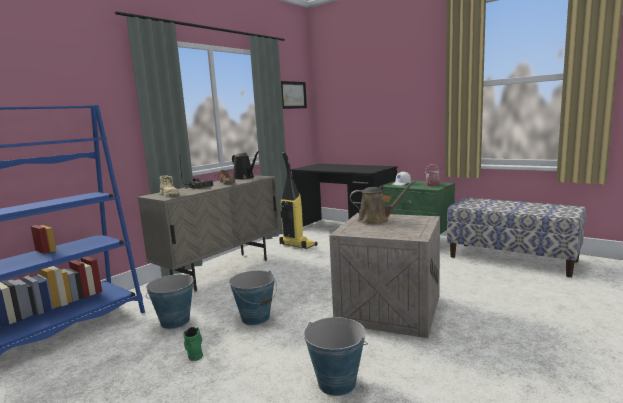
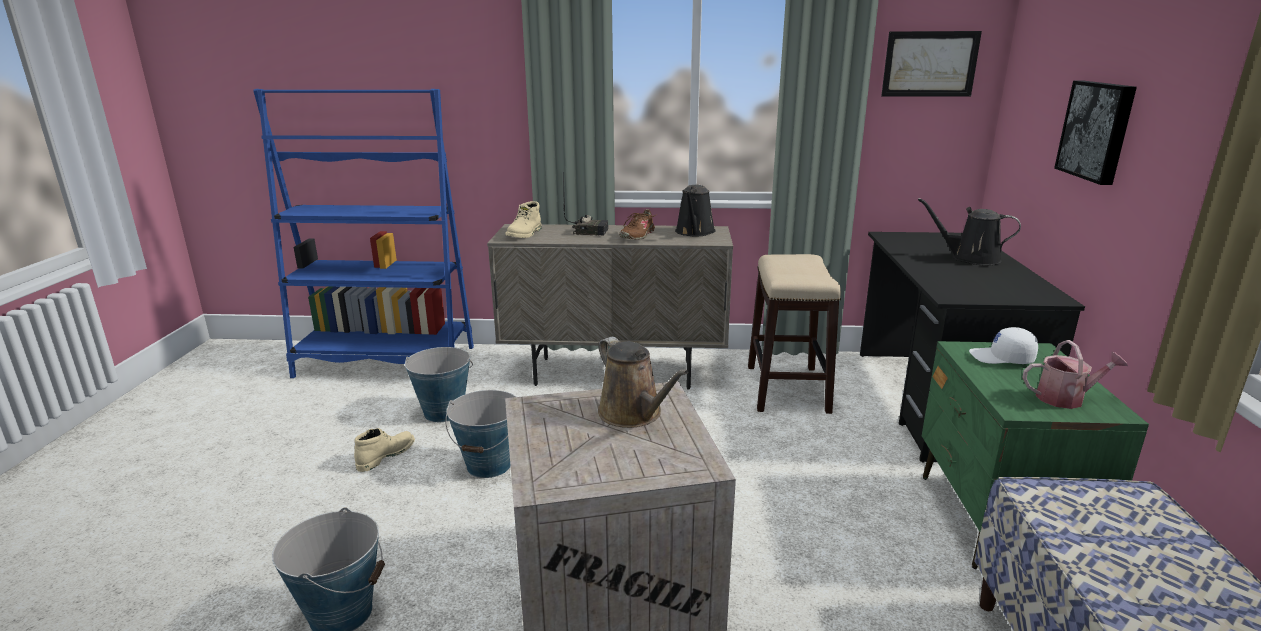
camera: 55 degrees right, 10 degrees up
green boot [183,327,203,361] -> beige boot [354,428,415,472]
vacuum cleaner [279,152,318,249] -> stool [748,254,841,414]
none -> black watering can [918,198,1021,265]
none -> picture [1054,81,1137,185]

